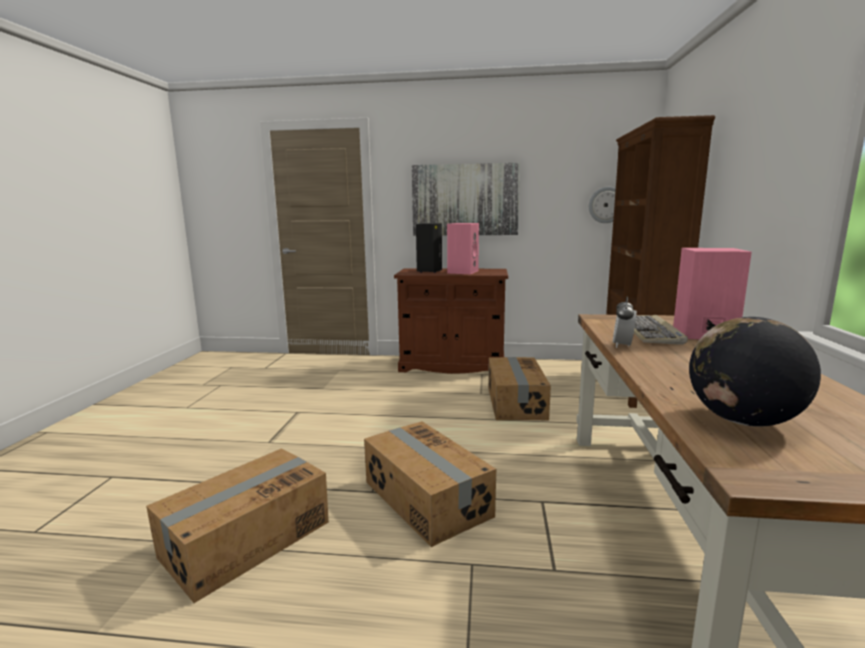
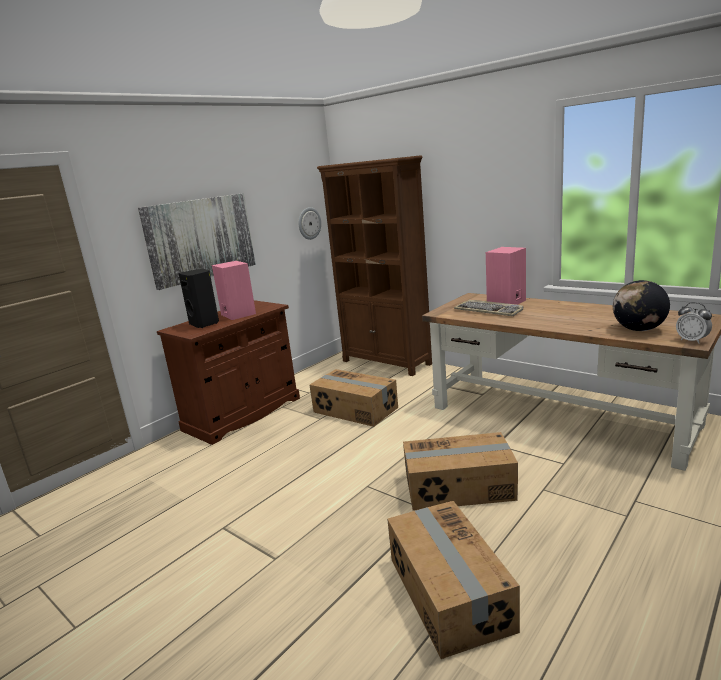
camera: 55 degrees left, 5 degrees up
alarm clock [613,297,637,348] -> alarm clock moved to [676,302,712,344]

